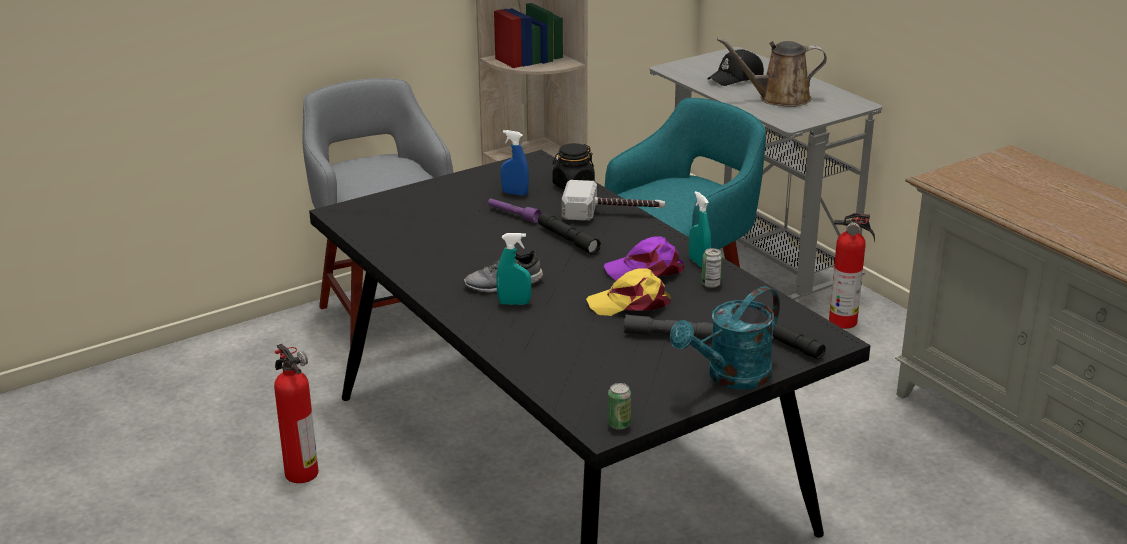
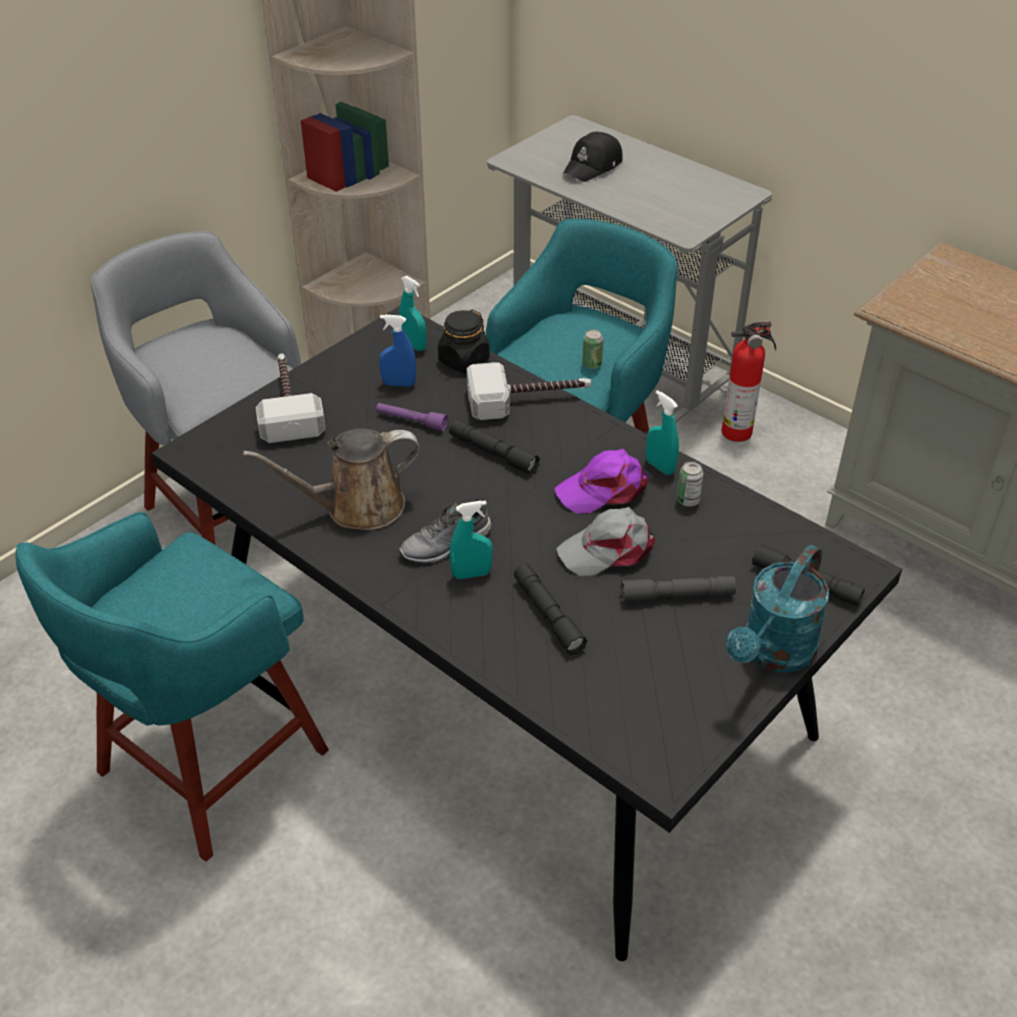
camera: 15 degrees left, 15 degrees up
fire extinguisher [274,344,318,483] -> turquoise stool [15,512,329,861]
yellow cap [586,268,671,316] -> grey cap [556,507,655,576]
can [608,383,631,430] -> can moved to [582,329,603,369]
brown watering can [717,38,827,107] -> brown watering can moved to [243,429,420,530]
none -> hammer [256,353,326,443]
none -> turquoise spray bottle [399,276,426,351]
none -> black flashlight [514,564,587,655]

